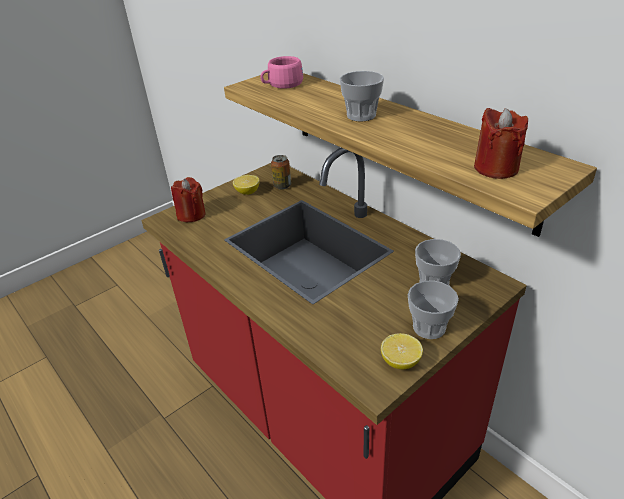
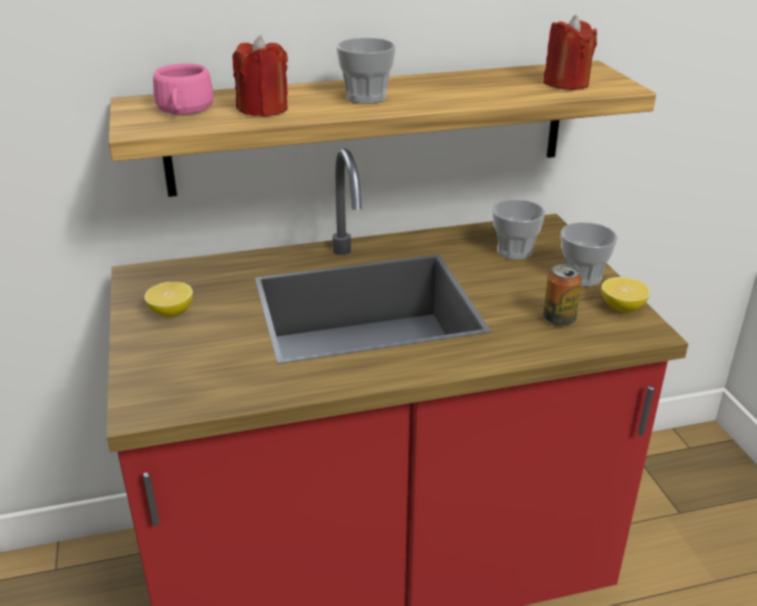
camera: 65 degrees left, 5 degrees down
red candle [171,177,206,222] -> red candle moved to [233,35,288,117]
can [271,155,291,190] -> can moved to [543,264,582,326]

